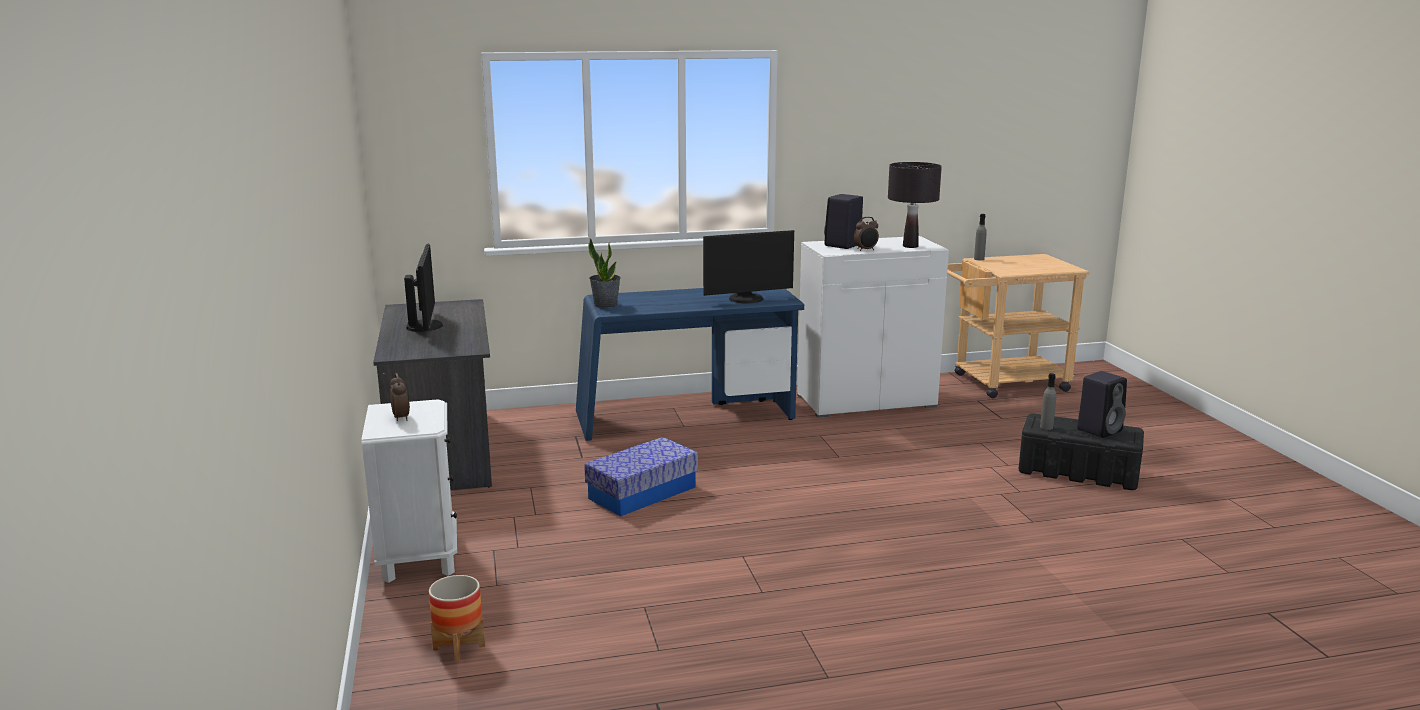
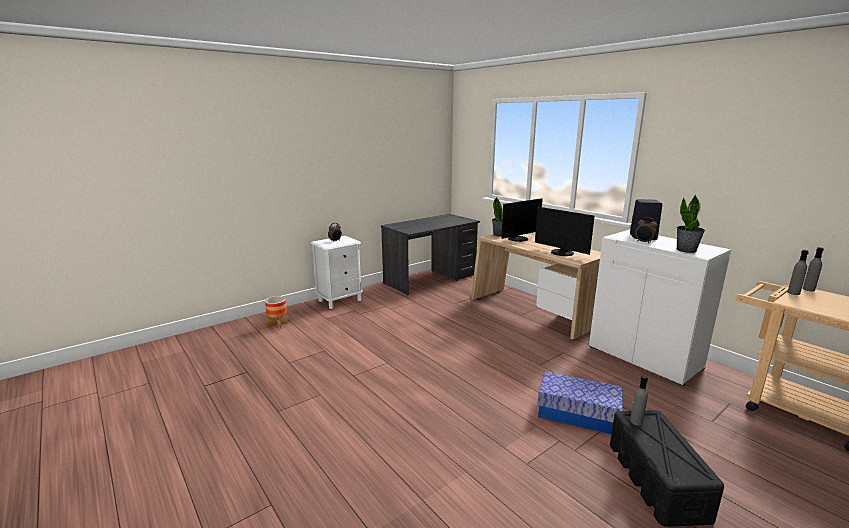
camera: 65 degrees right, 0 degrees up
monitor [404,244,443,332] -> monitor moved to [501,198,543,242]
blue desk [576,288,804,441] -> beige desk [471,234,601,340]
storage box [584,437,698,517] -> storage box moved to [538,371,623,434]
black table lamp [888,162,942,248] -> potted plant [677,195,705,253]
black speaker [1077,371,1127,438] -> none
none -> grey bottle [787,250,809,295]

